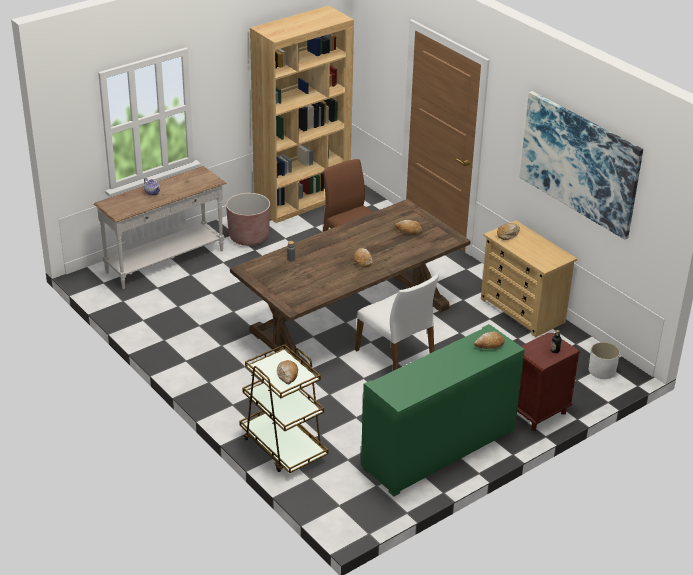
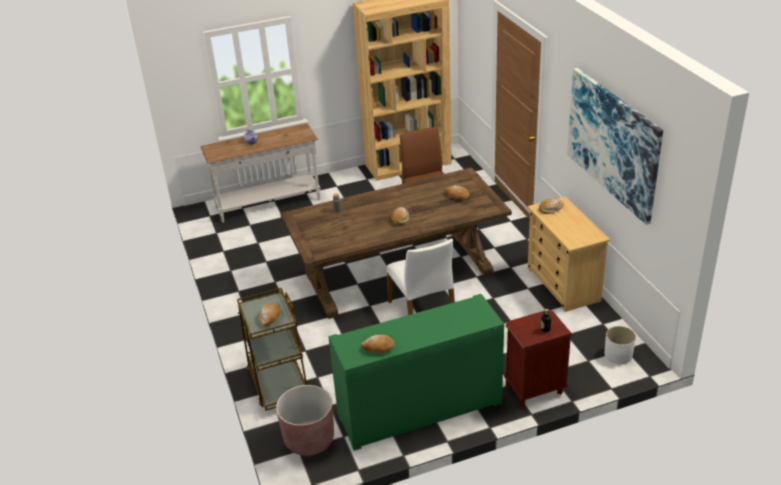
camera: 20 degrees right, 0 degrees up
brown planter [226,193,270,246] -> brown planter moved to [276,385,334,456]
bread [474,332,505,349] -> bread moved to [361,335,395,353]

